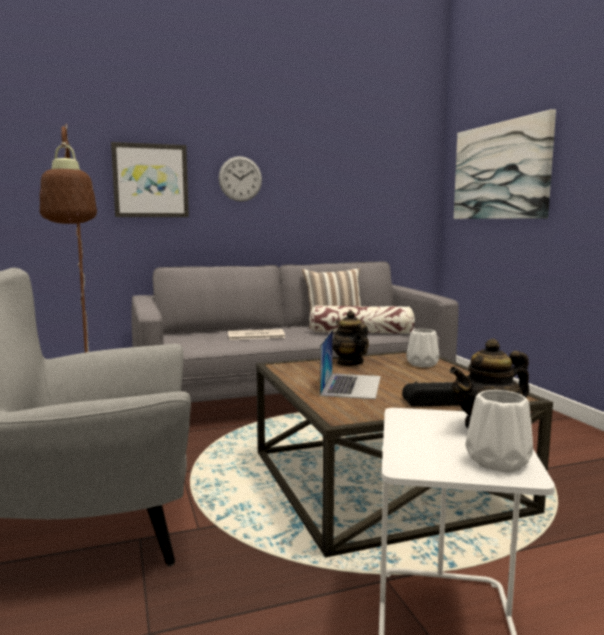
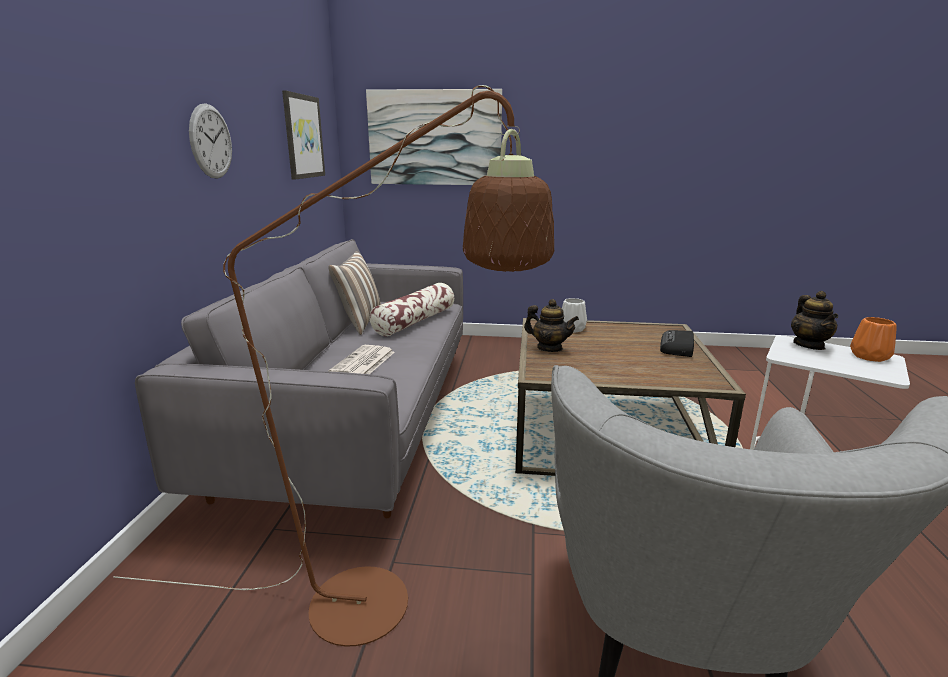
camera: 65 degrees left, 10 degrees up
picture [111,142,189,217] -> picture moved to [282,90,325,180]
laptop [320,329,381,399] -> none
teapot [333,311,369,366] -> teapot turned 150 degrees counterclockwise [524,299,579,352]
white vase [465,390,533,473] -> orange vase [850,317,897,362]

